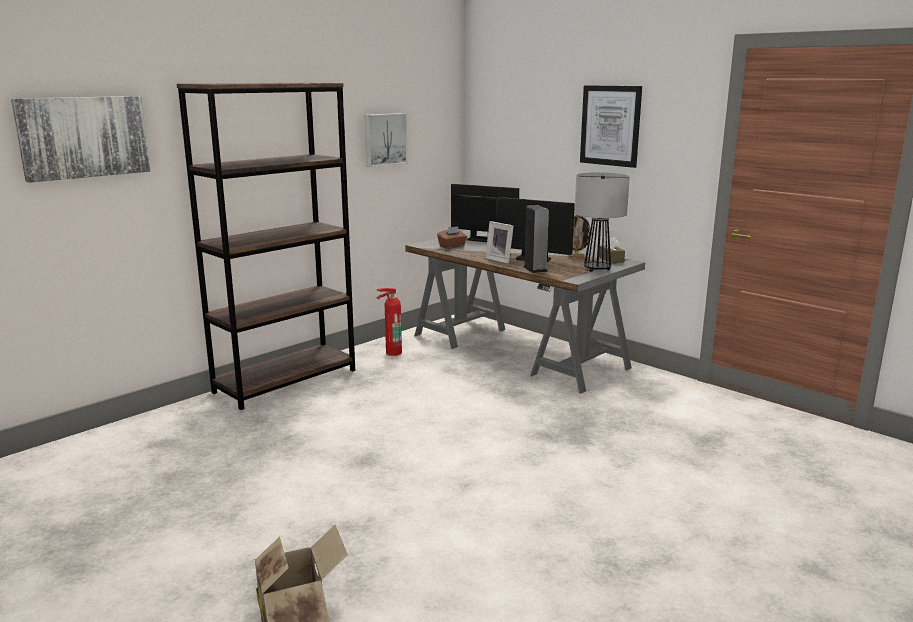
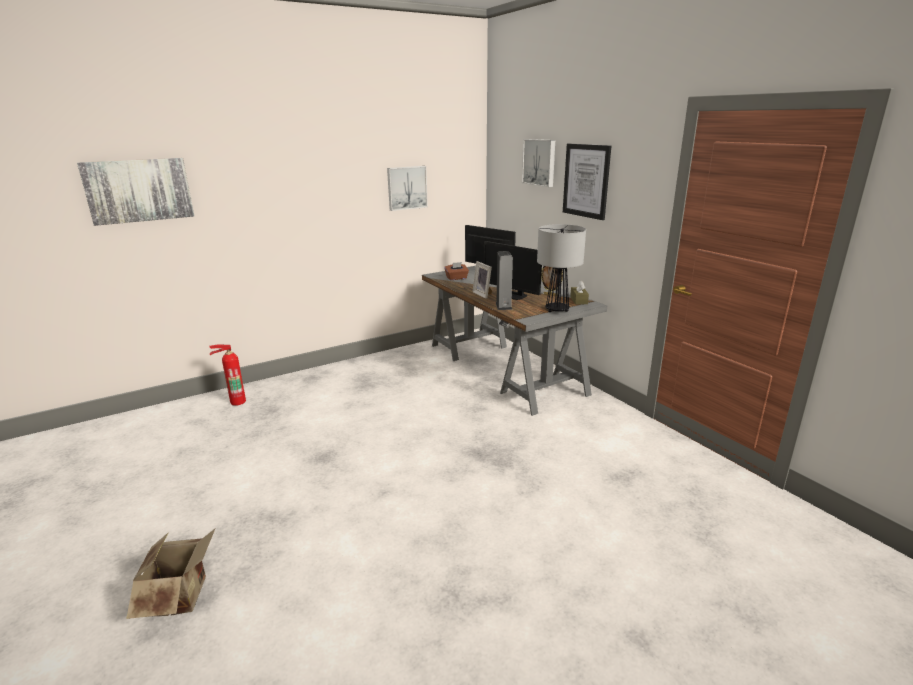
camera: 15 degrees right, 5 degrees up
brown bookcase [177,83,355,410] -> none
fire extinguisher [376,288,402,356] -> fire extinguisher moved to [209,345,246,406]
none -> picture [522,139,555,187]

